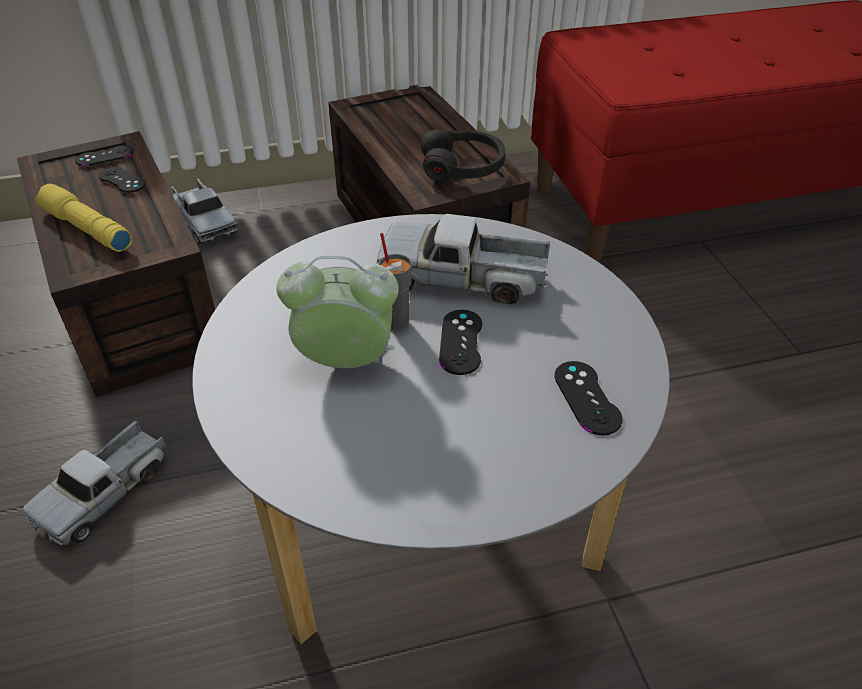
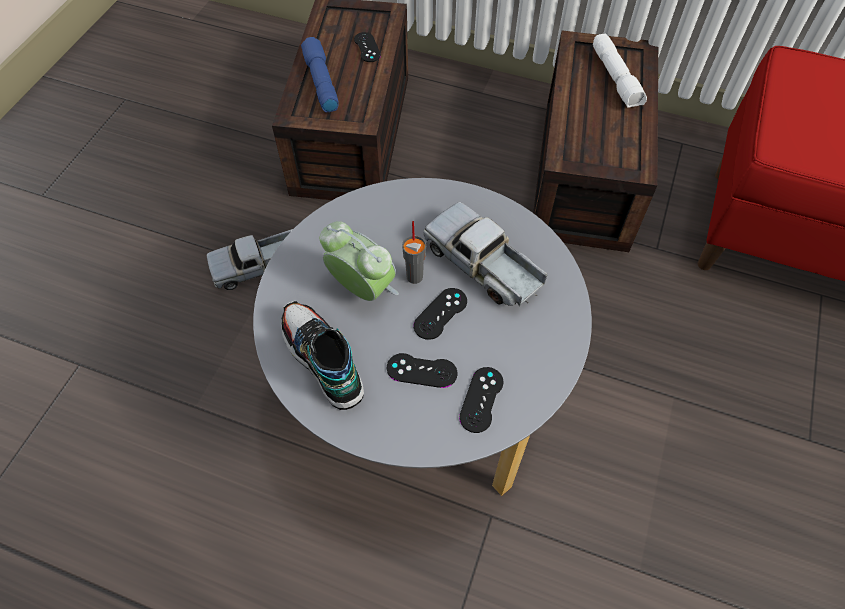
camera: 35 degrees right, 15 degrees up
yellow flashlight [35,184,132,252] -> blue flashlight [301,37,339,112]
black game controller [75,145,134,166] -> black game controller moved to [387,353,457,388]
toy truck [171,178,238,244] -> none
black headphones [421,129,506,181] -> none
none -> shoe [281,301,364,410]
none -> white flashlight [593,34,647,108]

